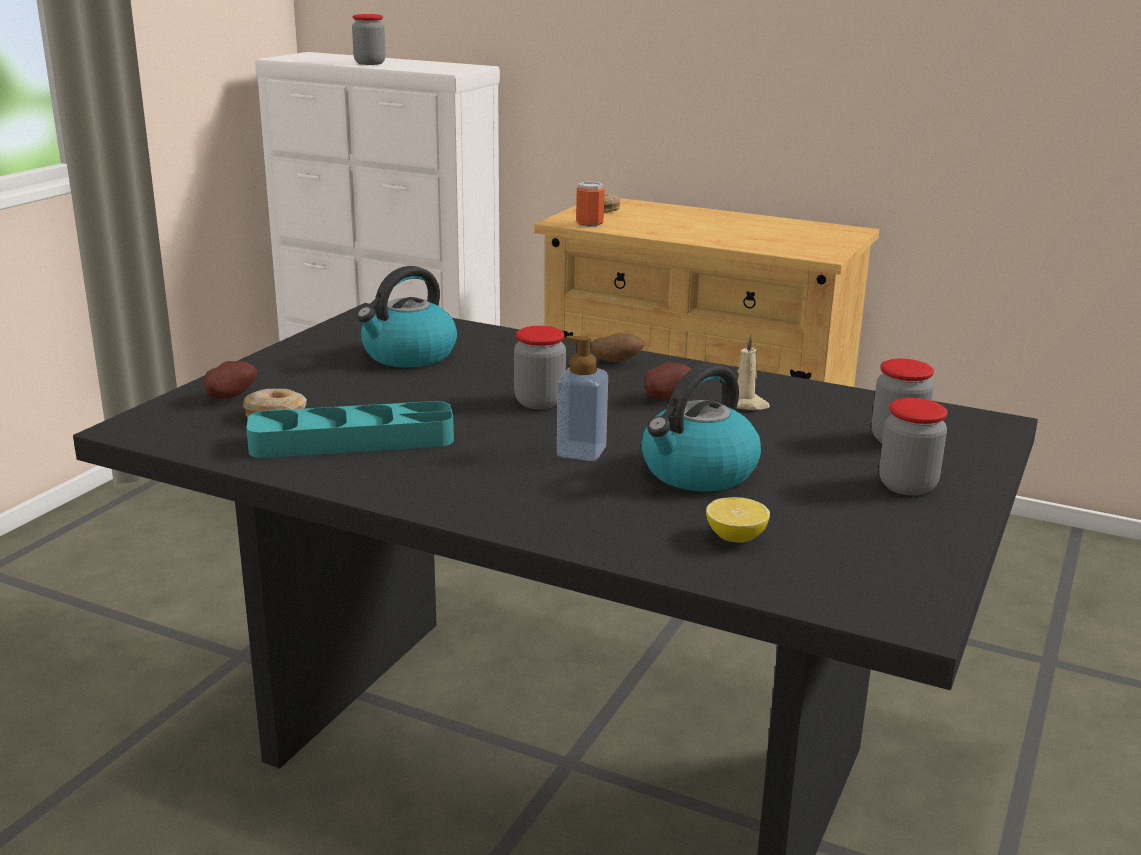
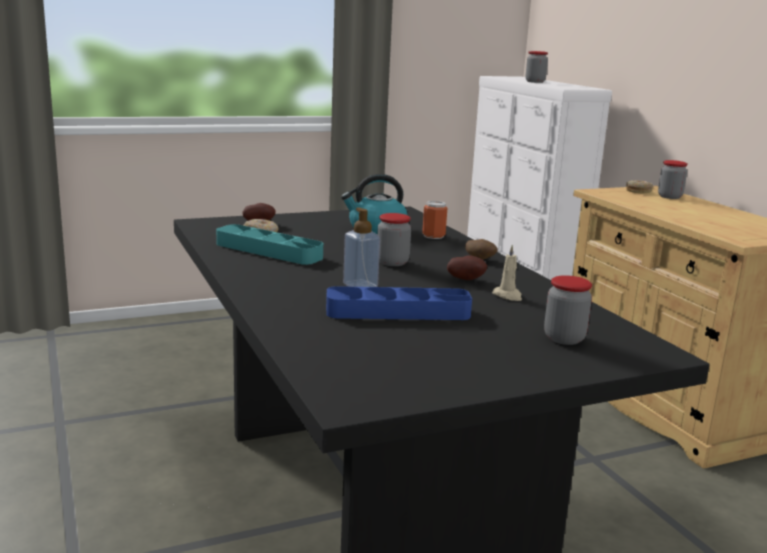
camera: 40 degrees right, 5 degrees down
can [576,182,604,227] -> can moved to [422,201,447,239]
kettle [641,363,761,491] -> blue tray [326,286,472,320]
lemon [706,497,770,543] -> none
jar [879,398,948,496] -> jar moved to [658,160,688,199]

